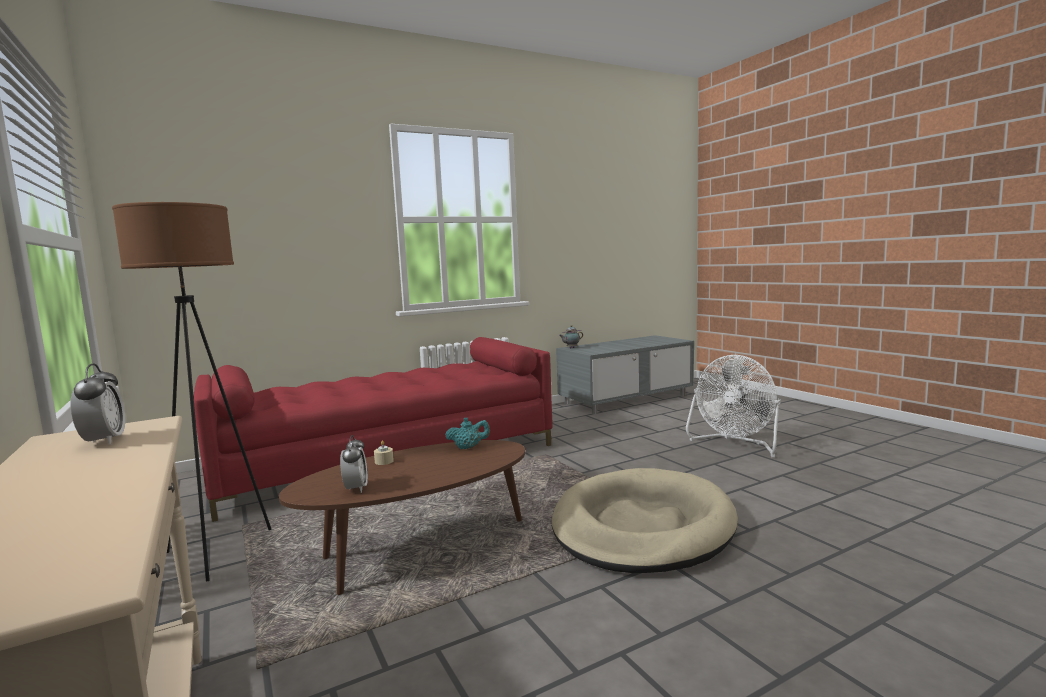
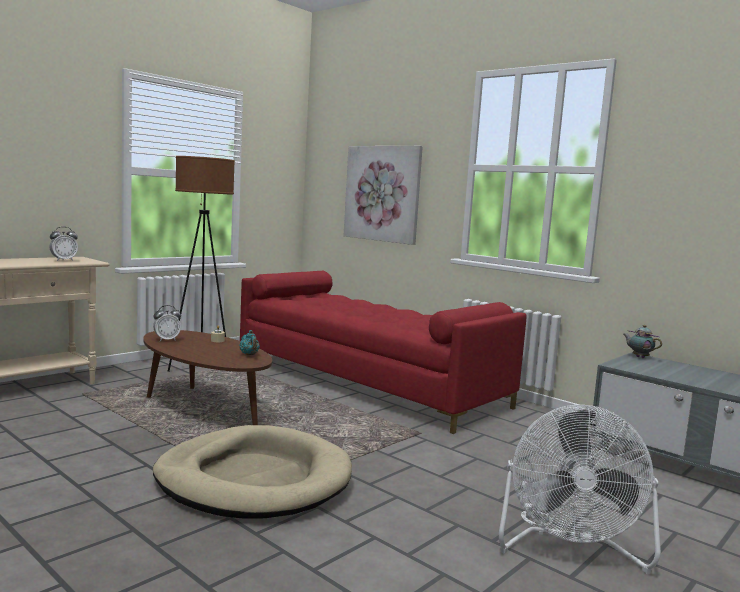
camera: 70 degrees right, 0 degrees up
white fan [686,355,781,457] -> white fan turned 105 degrees counterclockwise [499,405,661,574]
none -> picture [343,146,423,245]

